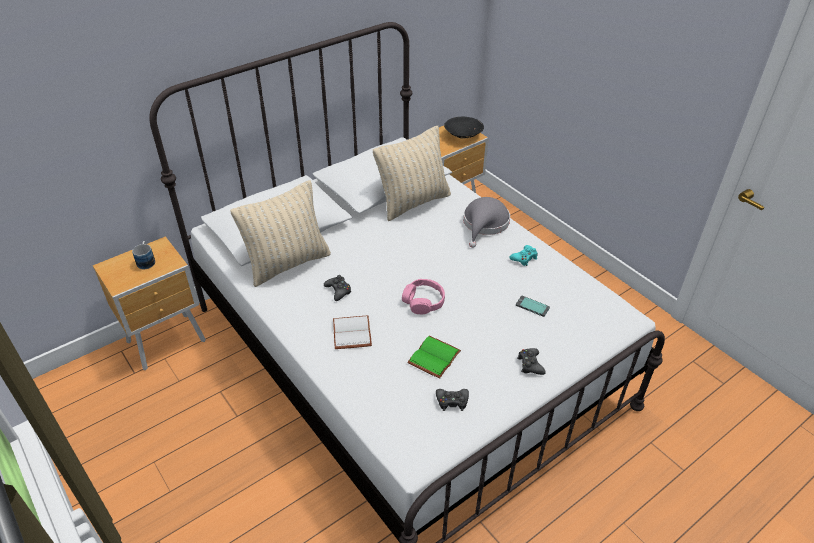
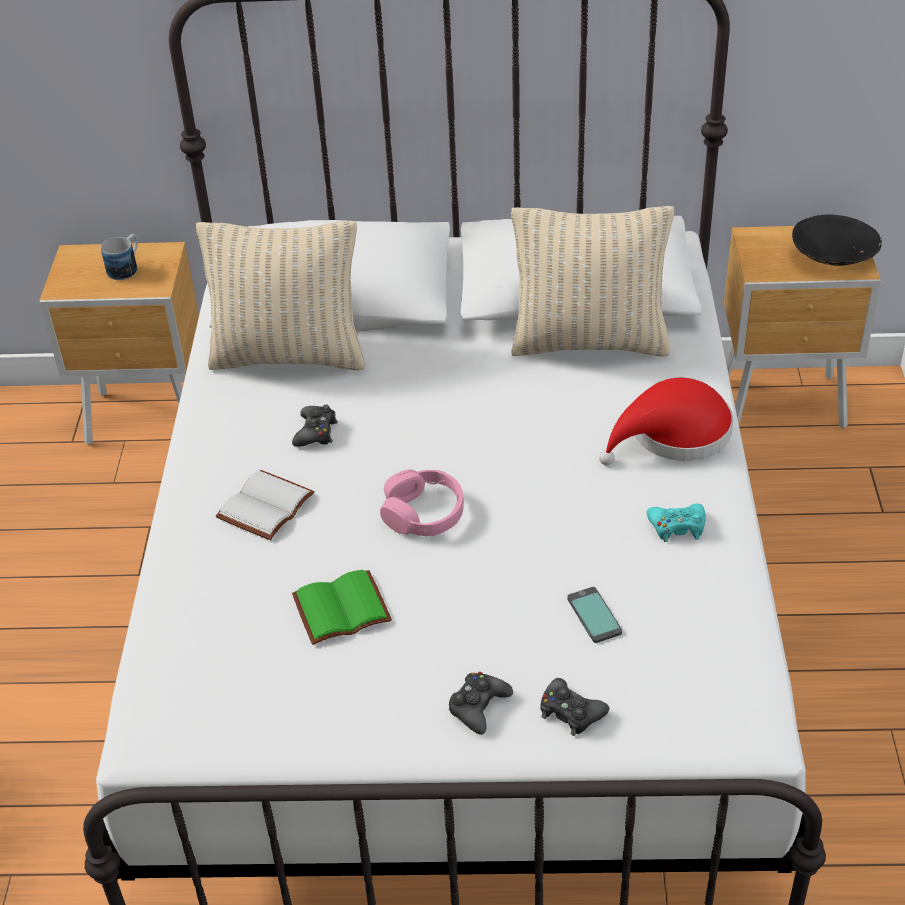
camera: 40 degrees right, 0 degrees up
black game controller [436,389,469,411] -> black game controller moved to [540,678,609,736]
grey hat [463,197,510,248] -> red hat [599,378,733,465]

